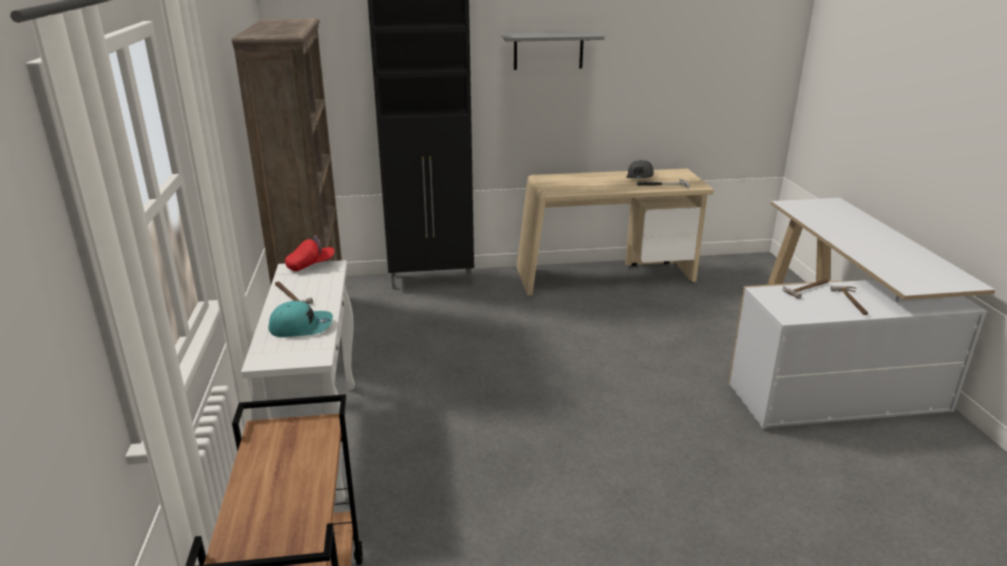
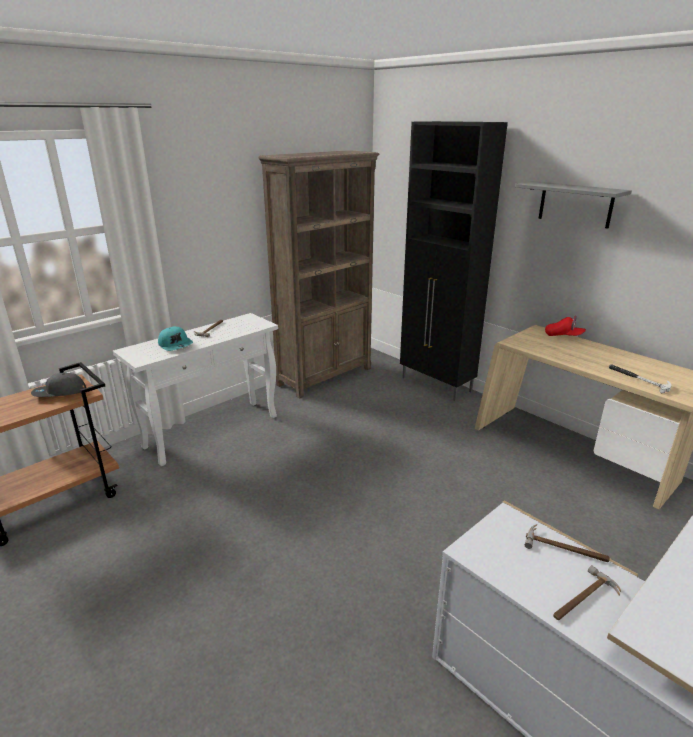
camera: 55 degrees right, 0 degrees up
red cap [285,235,335,271] -> red cap moved to [545,316,586,336]
grey cap [626,160,654,178] -> grey cap moved to [31,373,86,397]

